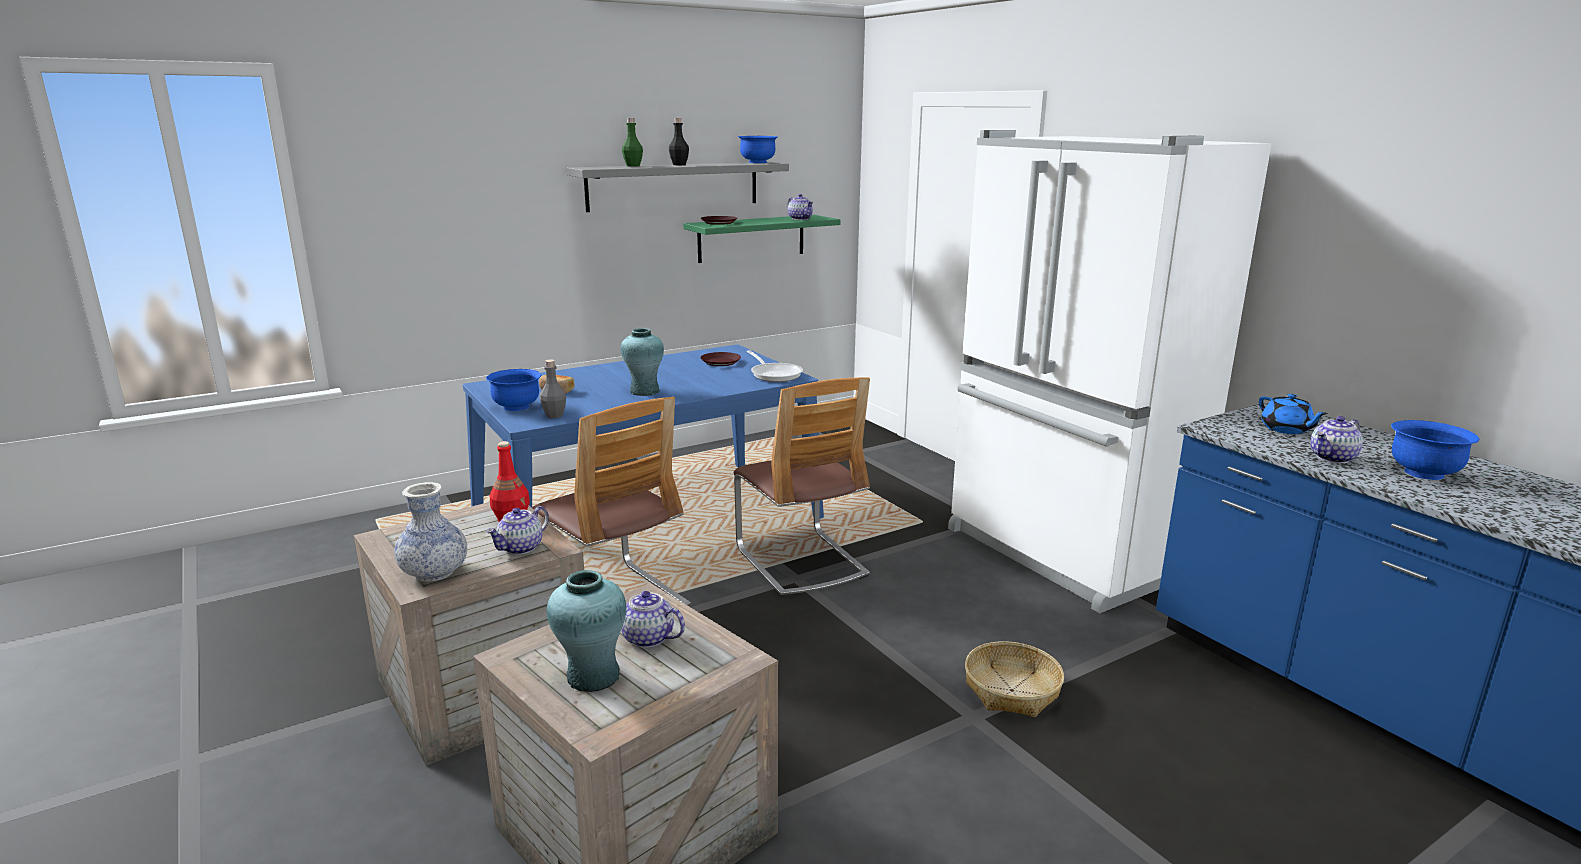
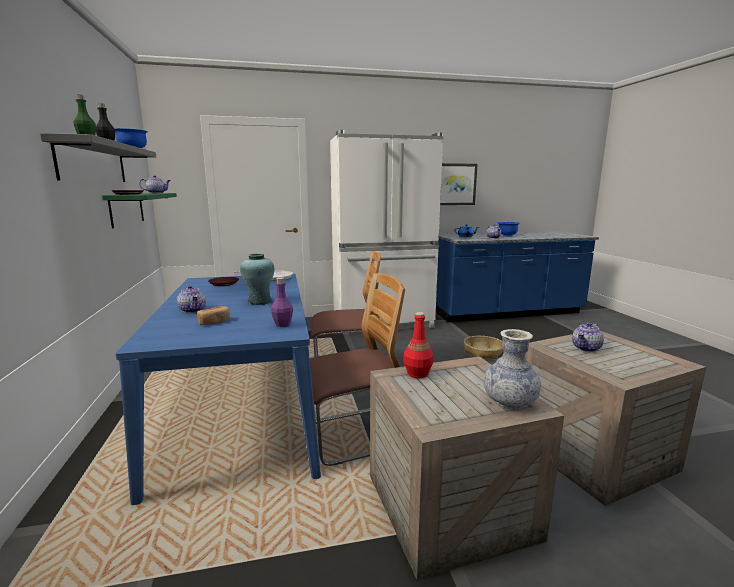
camera: 70 degrees left, 5 degrees down
blue bowl [486,369,541,411] -> none
teapot [486,506,549,555] -> teapot moved to [177,285,206,313]
grey bottle [540,360,566,418] -> purple bottle [271,277,293,327]
turquoise vase [547,570,627,692] -> none
none -> picture [440,163,478,205]

